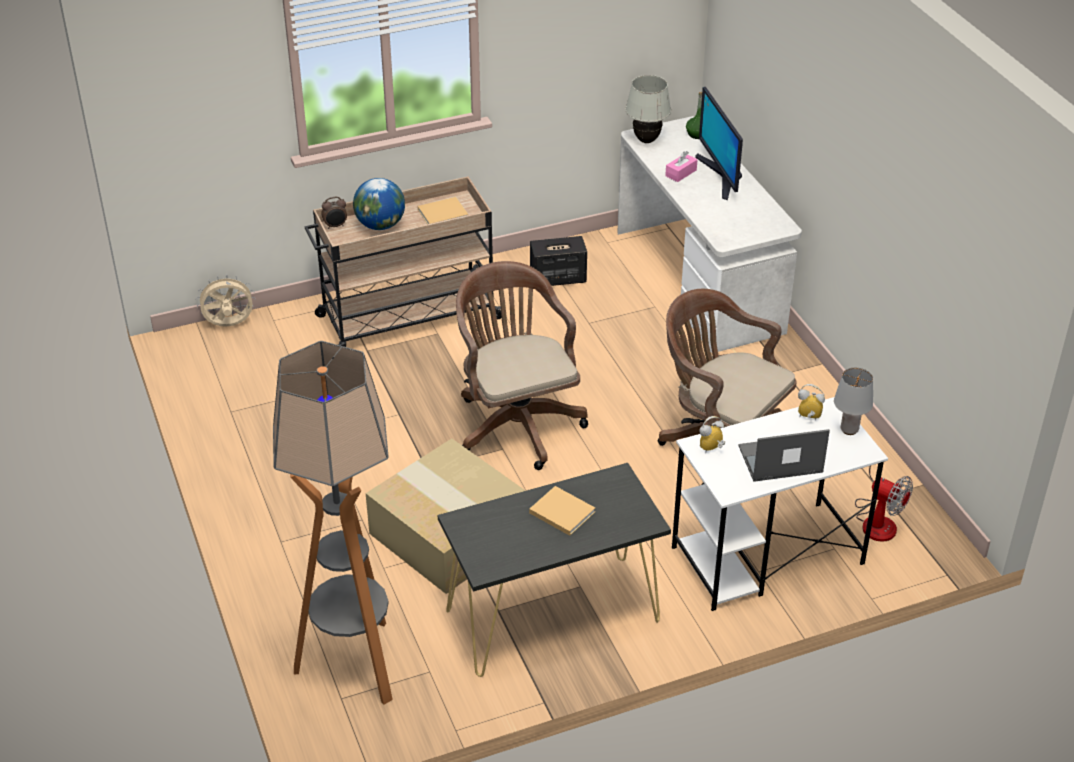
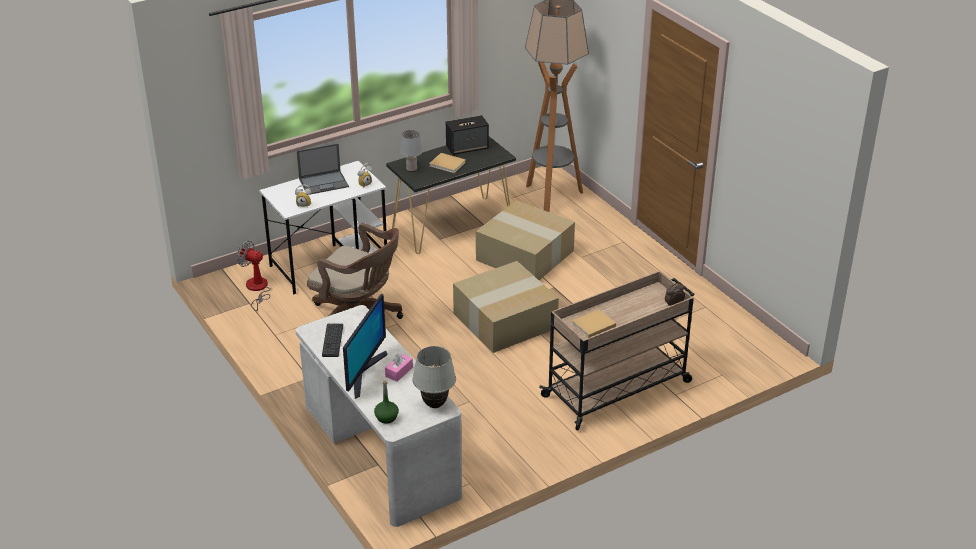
camera: 170 degrees right, 5 degrees down
beige fan [196,274,255,327] -> none
globe [353,178,405,230] -> none
brown office chair [456,261,588,470] -> cardboard box [453,261,559,353]
speaker [530,236,587,286] -> speaker moved to [446,115,489,155]
monitor [695,87,743,200] -> monitor turned 45 degrees clockwise [343,294,388,399]
grey table lamp [834,368,873,435] -> grey table lamp moved to [400,130,423,172]
none -> keyboard [322,324,343,357]

